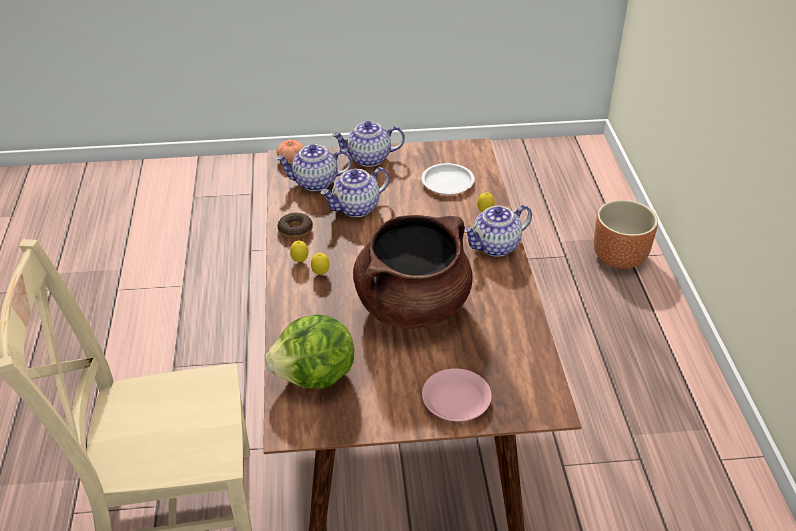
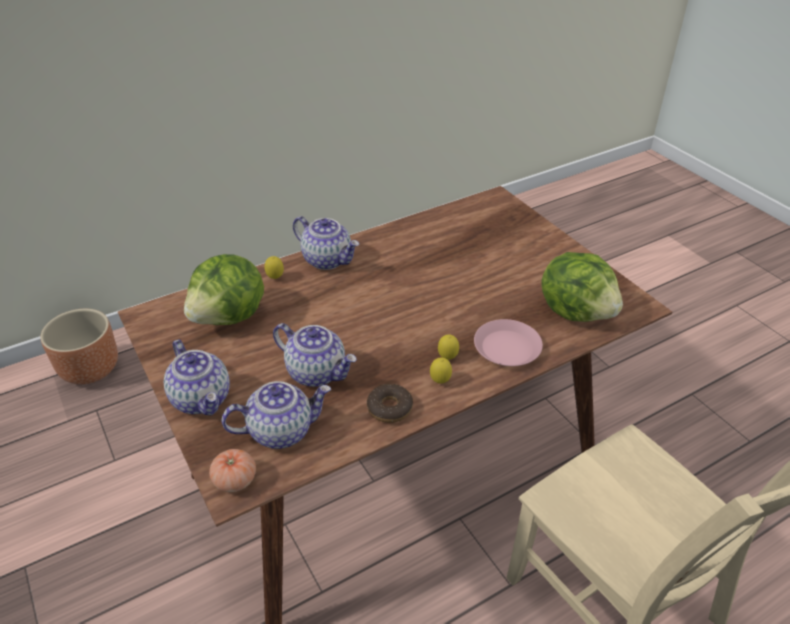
camera: 115 degrees left, 0 degrees up
teapot [275,144,352,191] -> teapot turned 75 degrees counterclockwise [221,381,331,449]
brown cooking pot [353,215,473,329] -> none
white plate [422,163,475,194] -> lettuce [184,254,264,325]
pink plate [422,368,492,421] -> pink plate moved to [474,319,543,366]

